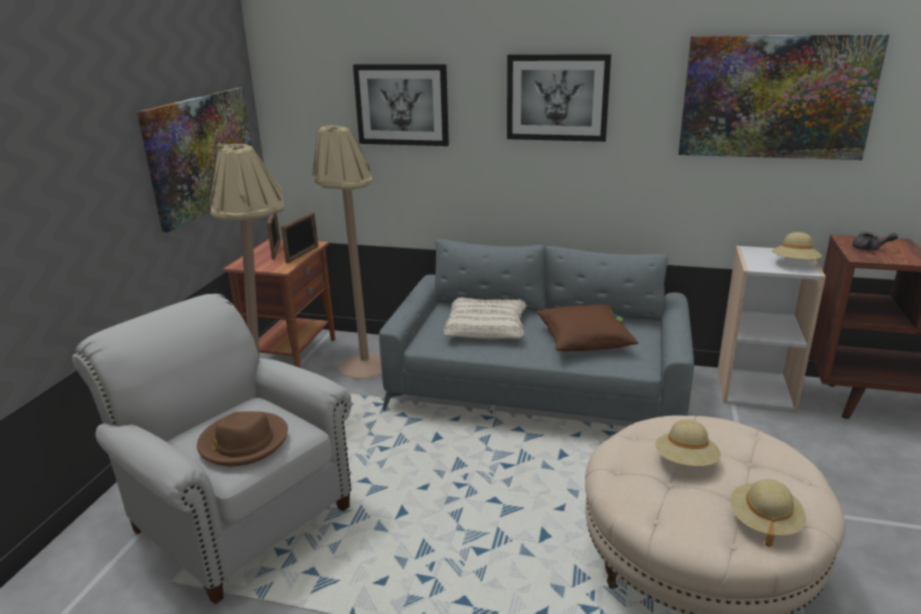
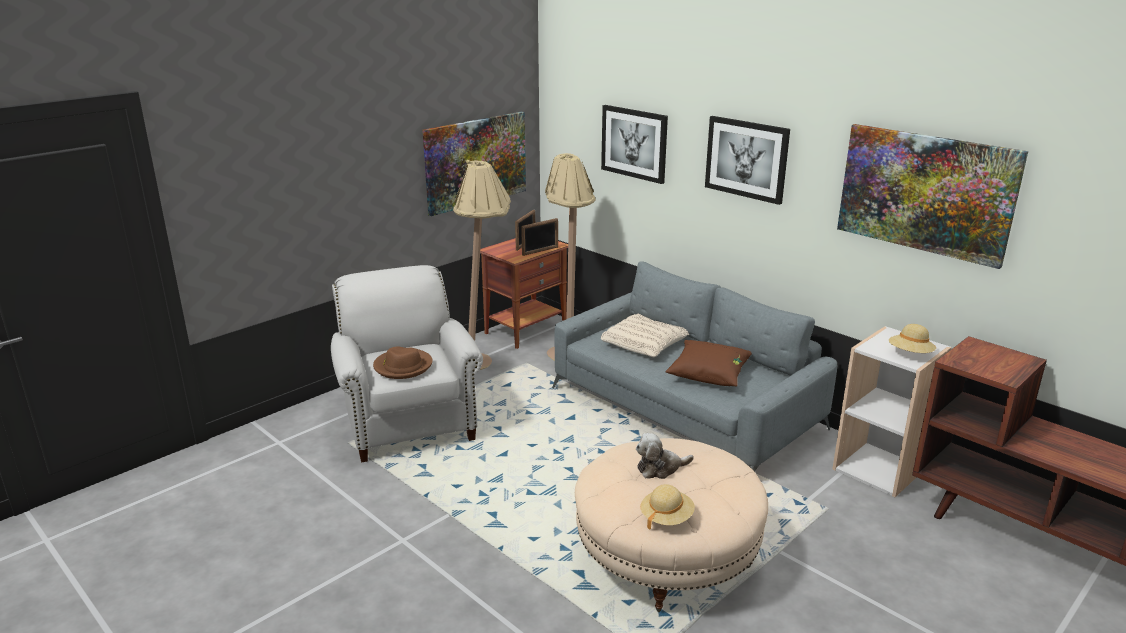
camera: 30 degrees right, 0 degrees up
beige hat [655,420,721,466] -> plush toy [636,433,694,479]
grey teapot [852,232,898,251] -> none

